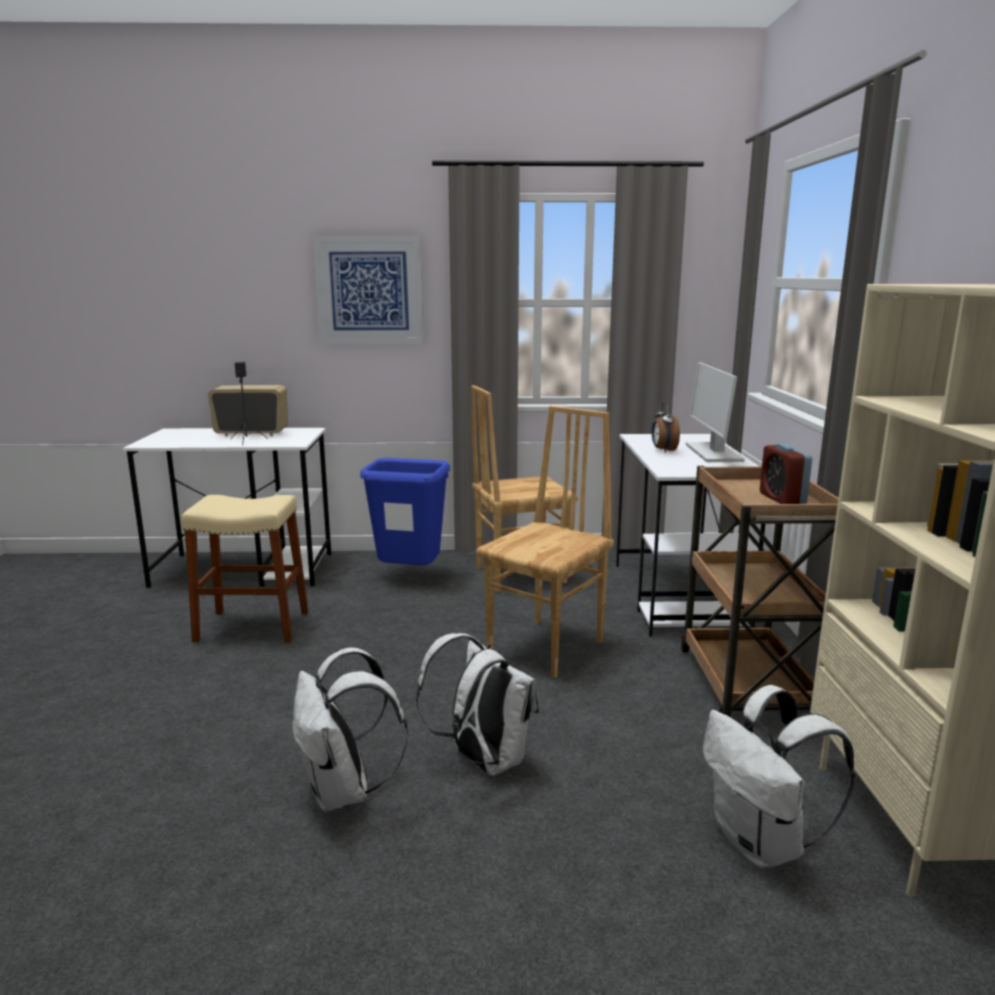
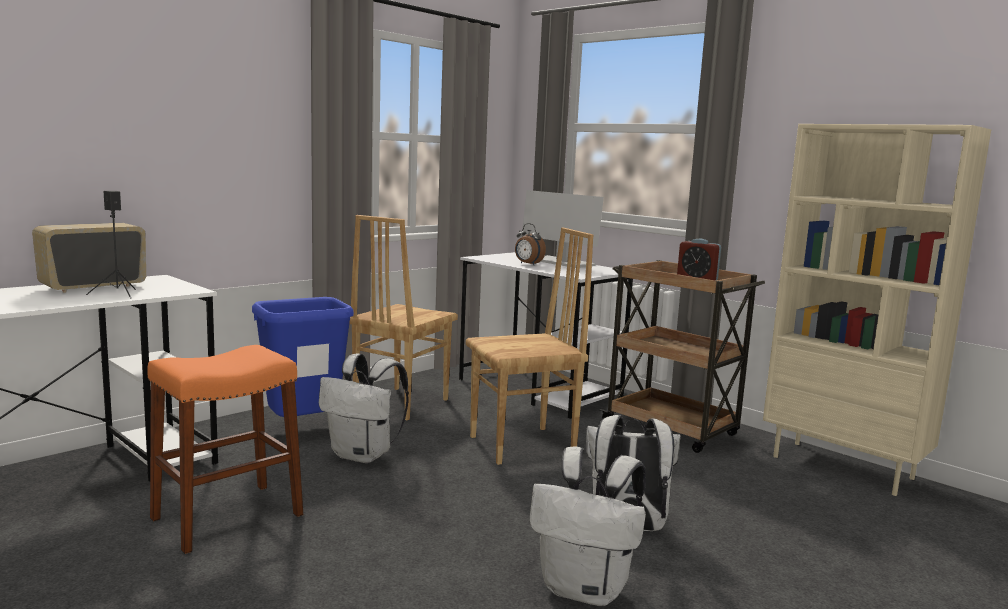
camera: 45 degrees left, 5 degrees down
beige stool [181,495,309,643] -> orange stool [147,345,303,554]
picture [313,235,423,344] -> none
brown chair [476,406,614,678] -> brown chair turned 75 degrees clockwise [466,228,594,465]
white backpack [703,685,855,868] -> white backpack moved to [319,353,409,463]

